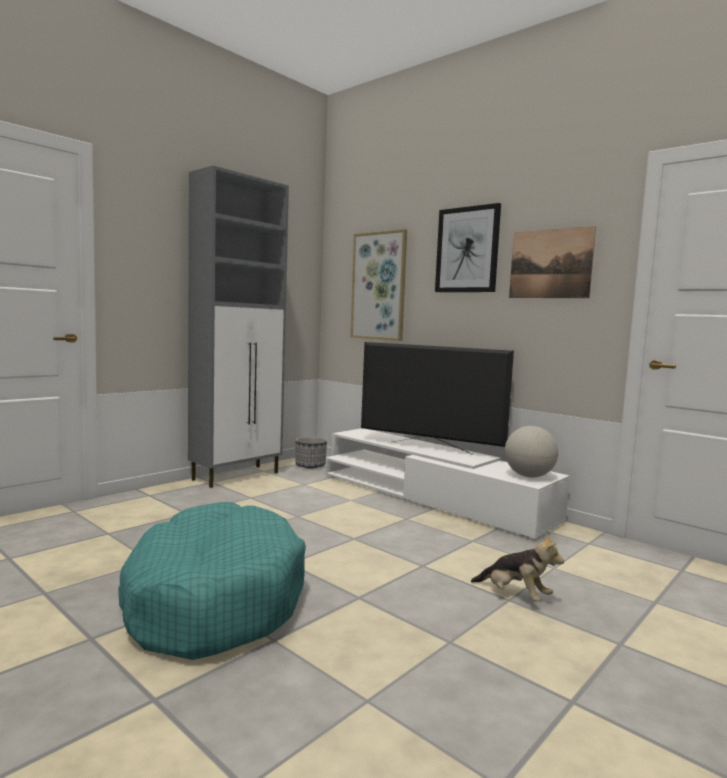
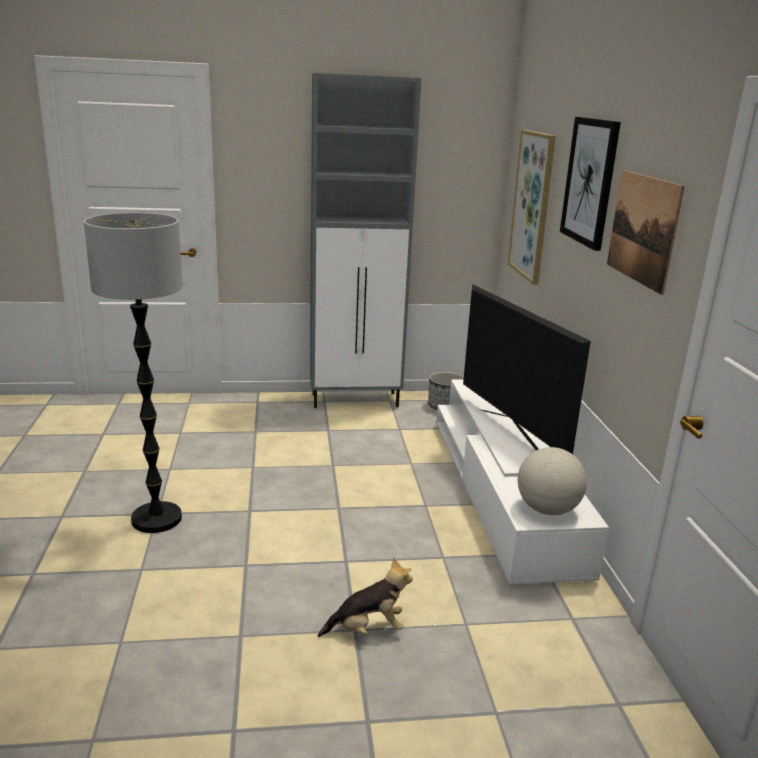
camera: 40 degrees right, 15 degrees up
turquoise dog bed [118,502,306,660] -> floor lamp [84,213,182,533]
plush toy [471,534,564,601] -> plush toy turned 90 degrees counterclockwise [318,558,413,637]

